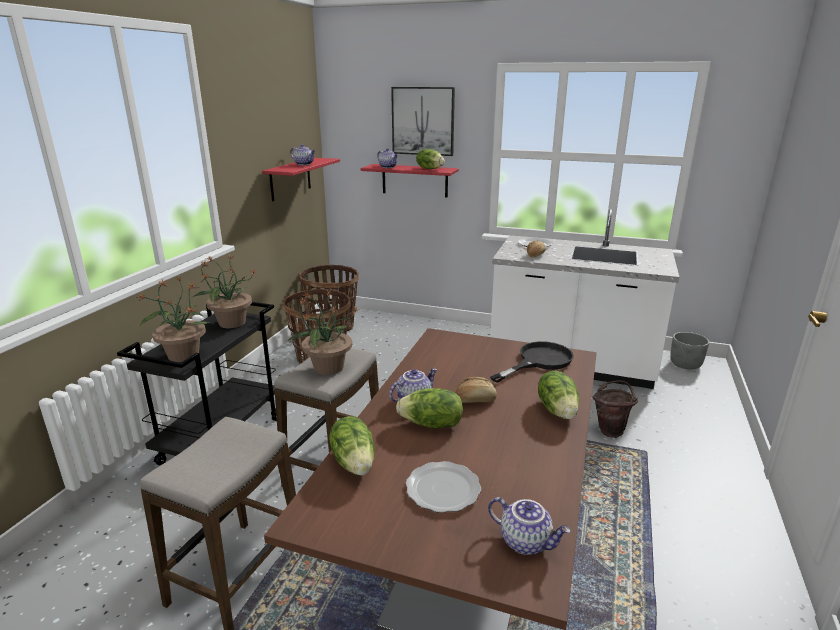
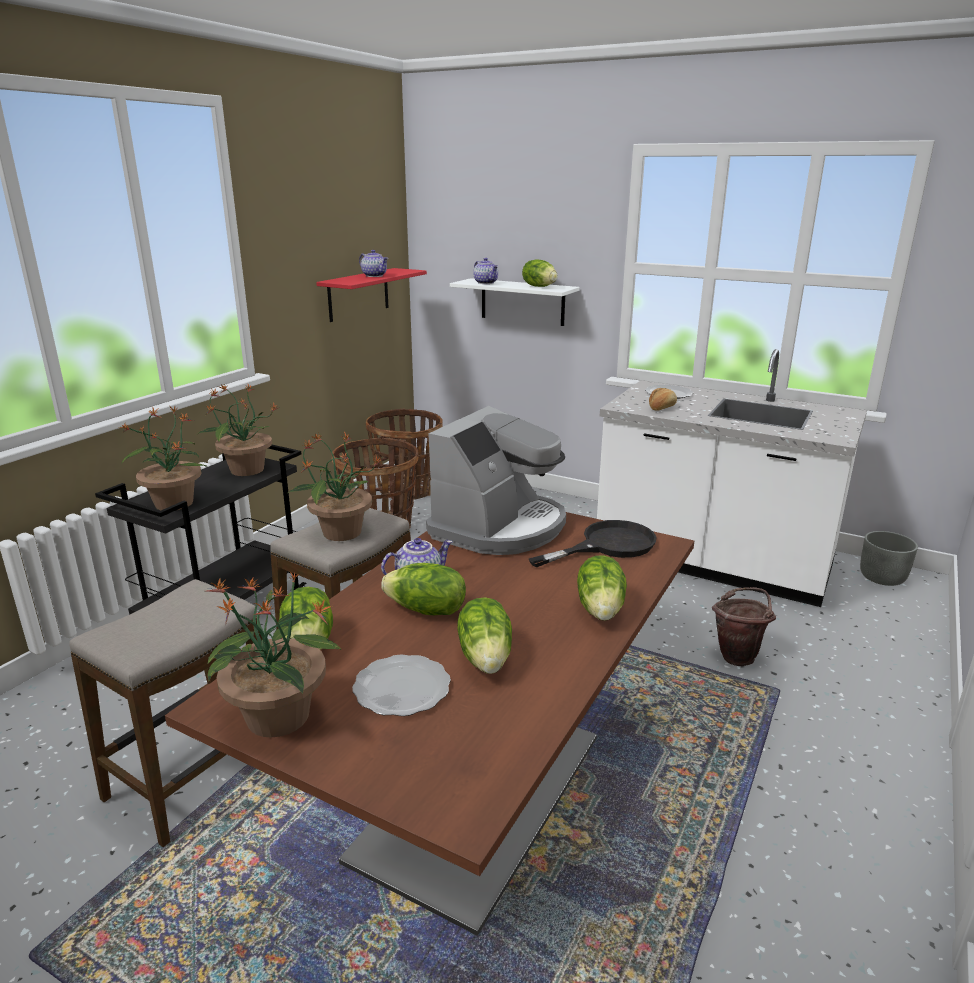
camera: 10 degrees right, 0 degrees up
red shelf [360,164,459,197] -> white shelf [450,278,580,326]
picture [391,87,455,156] -> none
bread [455,377,497,403] -> none
teapot [488,497,571,555] -> none
none -> potted plant [207,572,342,738]
none -> coffee machine [426,406,566,555]
none -> lettuce [457,597,512,674]

